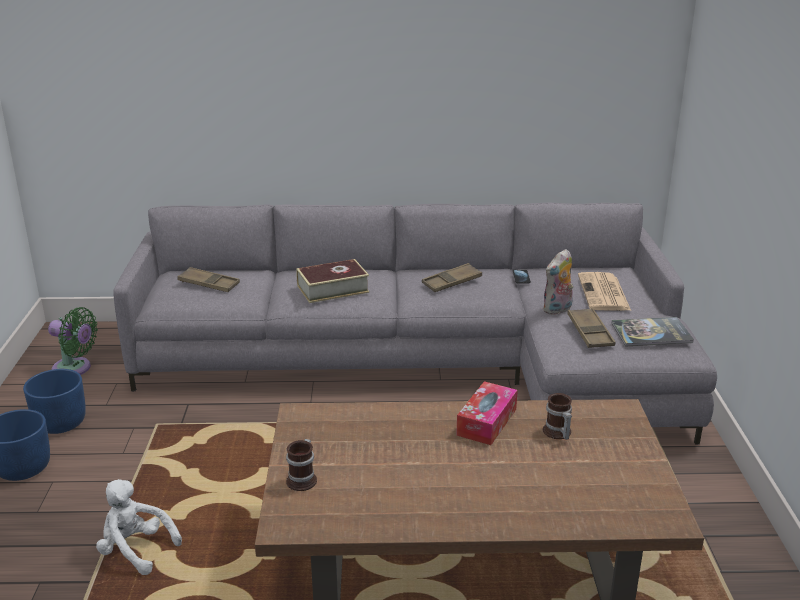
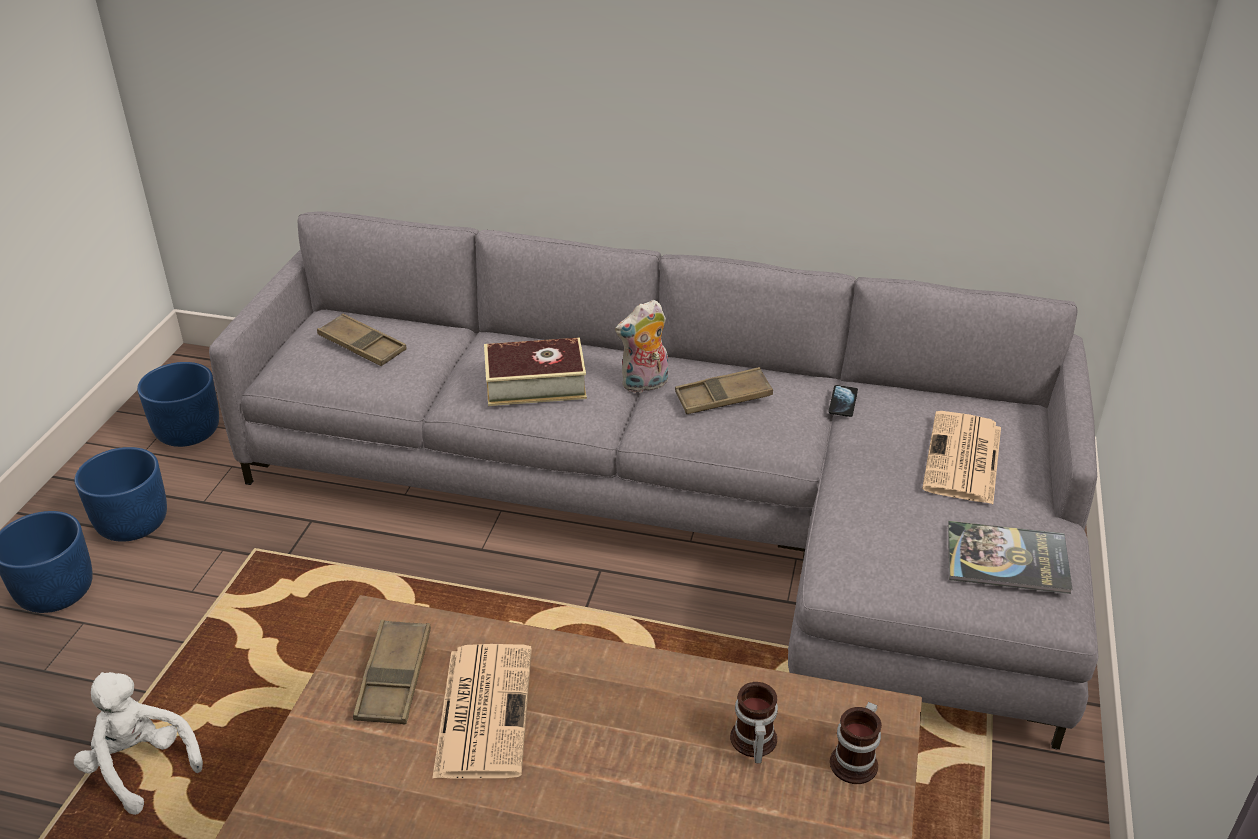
camera: 15 degrees right, 10 degrees up
green fan [48,307,98,375] -> blue planter [137,362,219,447]
mug [286,439,317,491] -> mug moved to [830,702,882,784]
tissue box [456,381,518,445] -> none
plush toy [543,249,573,315] -> plush toy moved to [615,300,668,393]
brown tray [567,308,615,348] -> brown tray moved to [353,620,431,724]
none -> newspaper [432,644,532,779]

